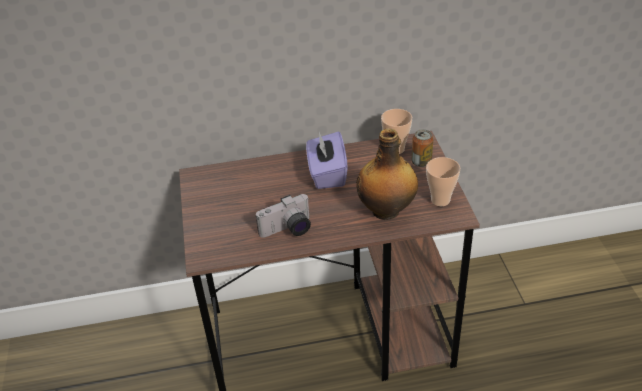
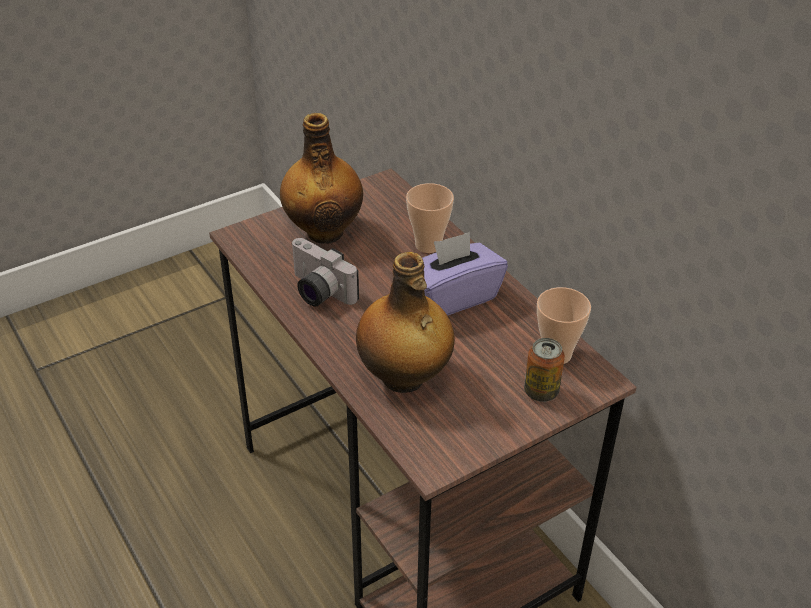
camera: 65 degrees right, 0 degrees up
cup [426,157,460,206] -> cup moved to [406,183,454,253]
none -> bottle [280,113,363,244]

